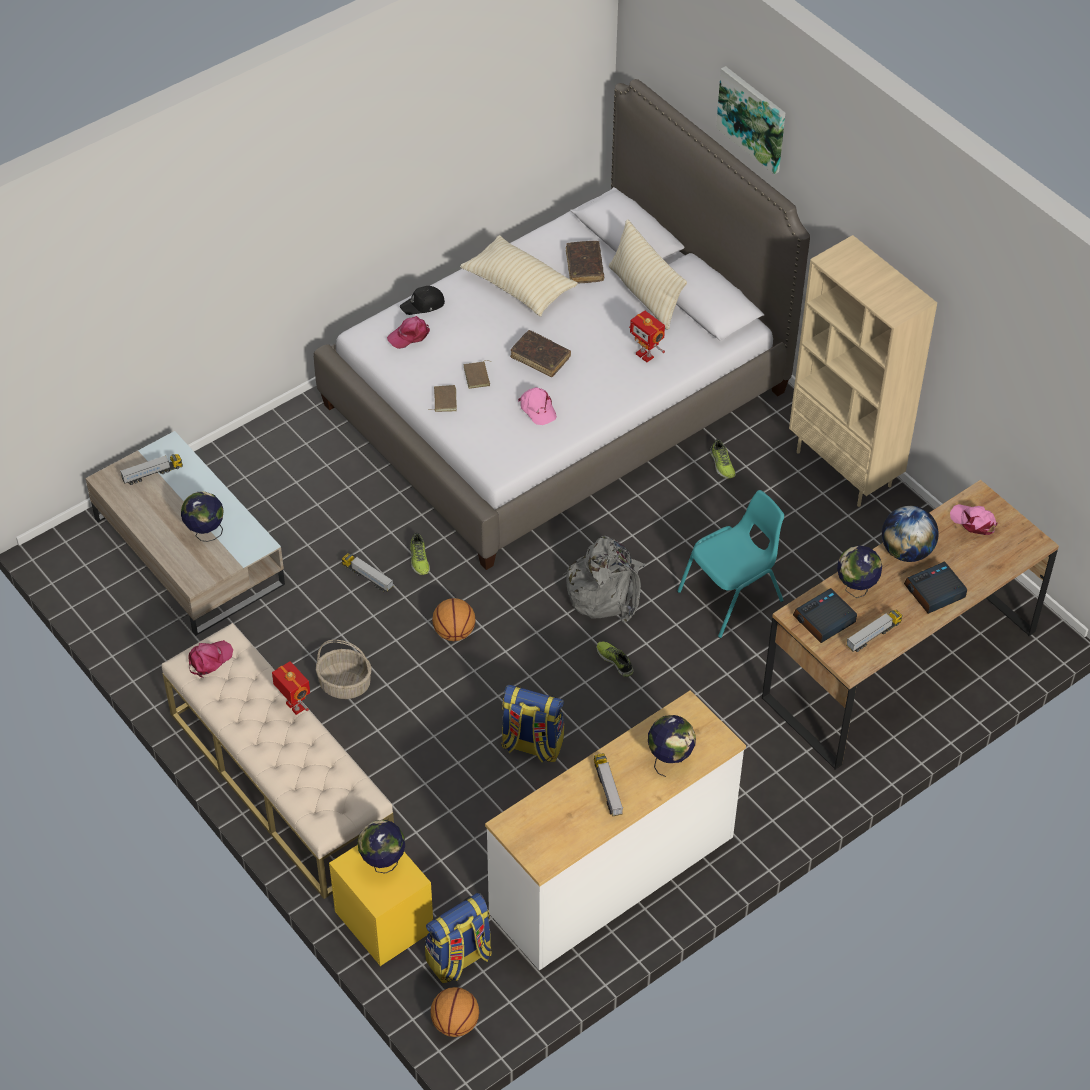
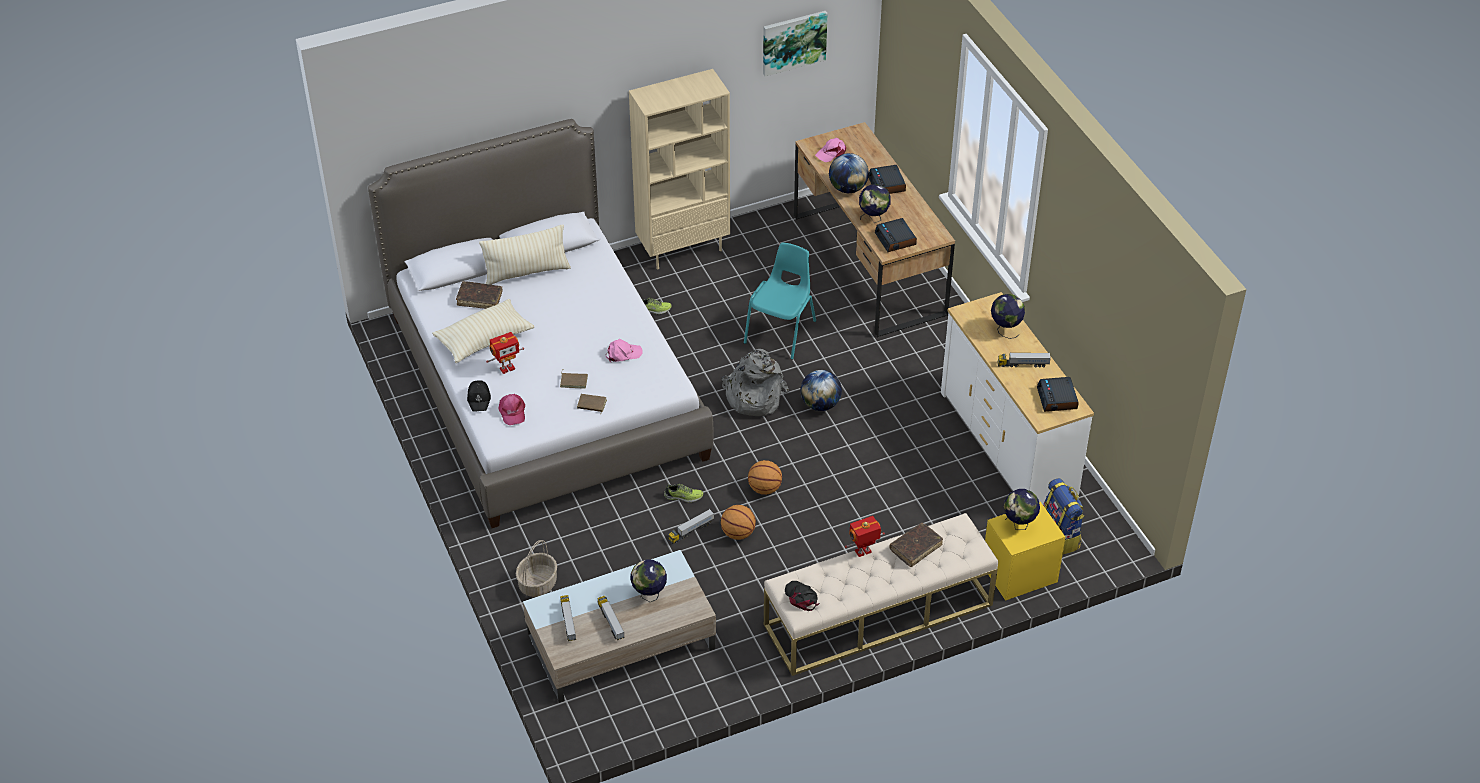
camera: 75 degrees left, 5 degrees down
pink cap [188,640,233,677] -> black cap [785,581,820,611]
basket [316,640,372,699] -> basket moved to [516,540,557,597]
basketball [430,987,479,1037] -> basketball moved to [721,505,756,540]
backpack [501,685,564,763] -> none
brown book [510,330,571,377] -> brown book moved to [890,523,943,567]
shoe [596,642,634,677] -> globe [801,370,842,411]
toy robot [629,311,665,362] -> toy robot moved to [486,332,524,374]
turquoise chair [677,490,784,638] -> turquoise chair turned 45 degrees clockwise [744,242,816,360]
picture [716,66,785,175] -> picture moved to [763,11,828,76]
toy truck [846,610,903,652] -> toy truck moved to [597,596,625,640]
none -> alarm clock [1037,377,1079,412]

